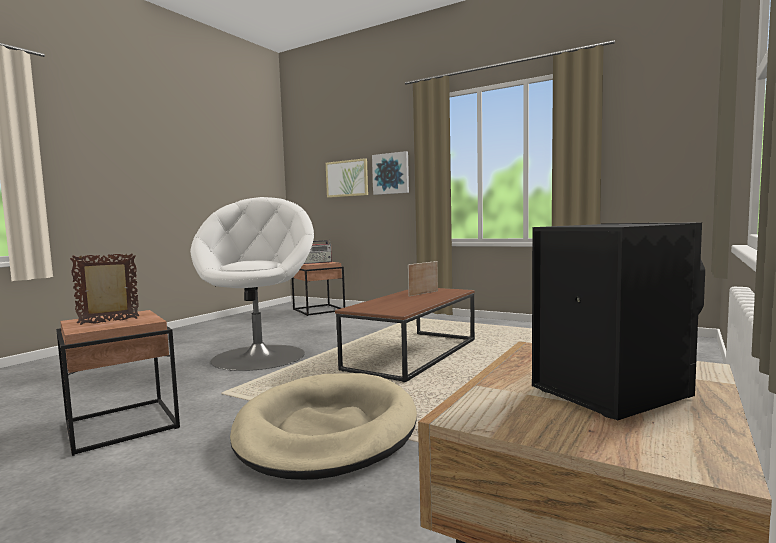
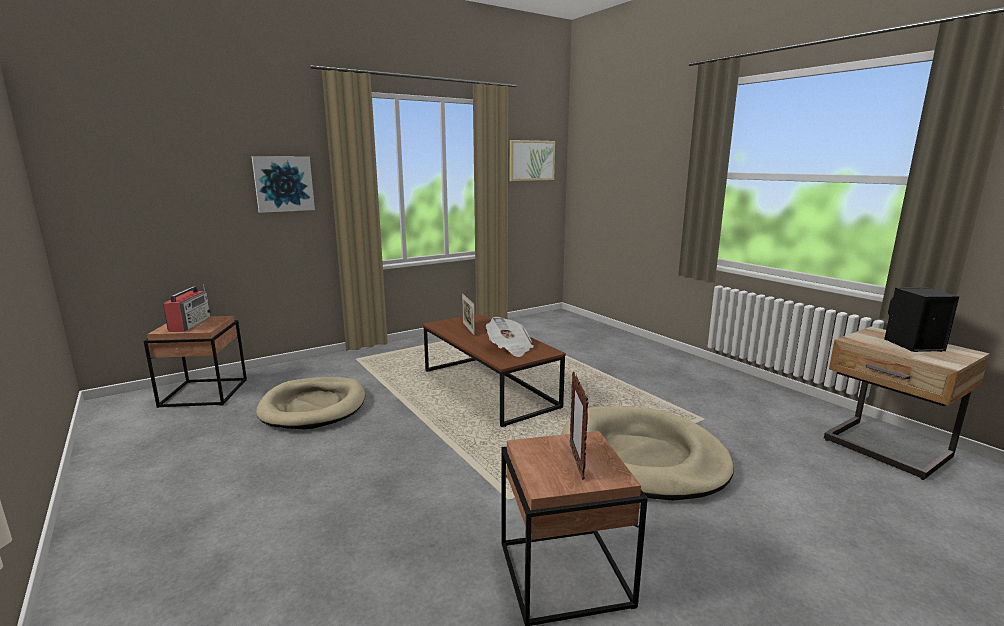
camera: 65 degrees left, 10 degrees up
white armchair [190,197,314,371] -> none
picture [326,158,368,198] -> picture moved to [510,140,555,181]
none -> beige dog bed [256,377,365,429]
none -> newspaper [486,317,534,357]

